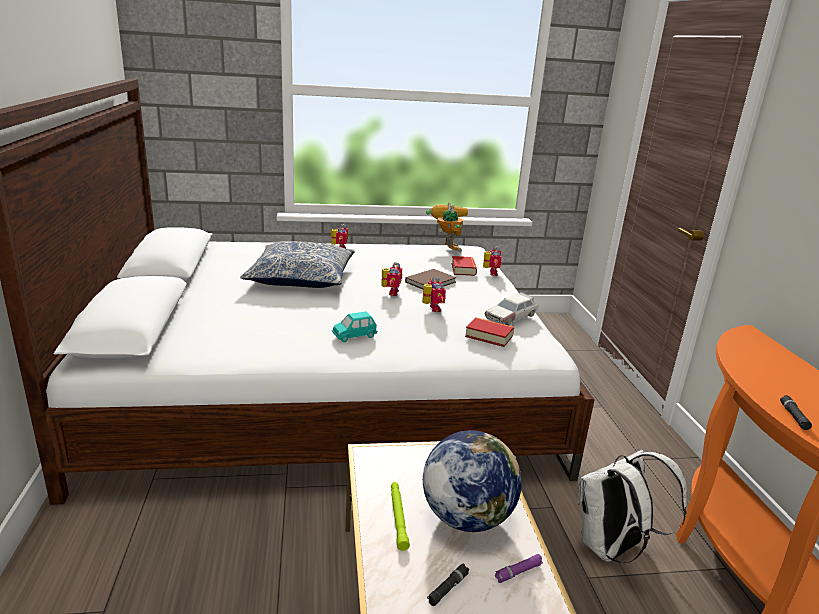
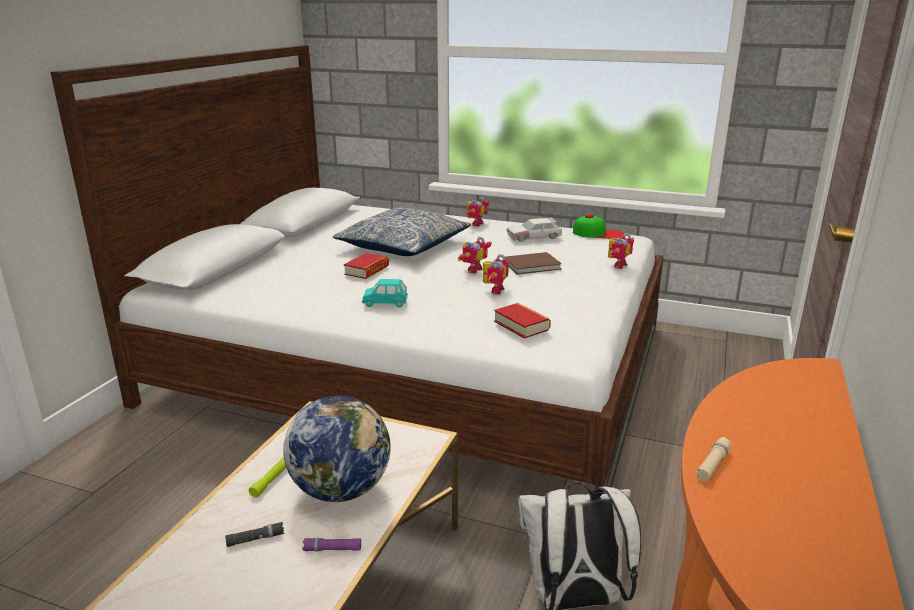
camera: 30 degrees right, 0 degrees up
toy robot [426,202,468,252] -> cap [573,214,624,239]
book [452,256,477,276] -> book moved to [344,253,389,279]
toy car [484,292,539,326] -> toy car moved to [507,217,562,242]
black flashlight [780,395,812,430] -> beige flashlight [696,437,731,482]

